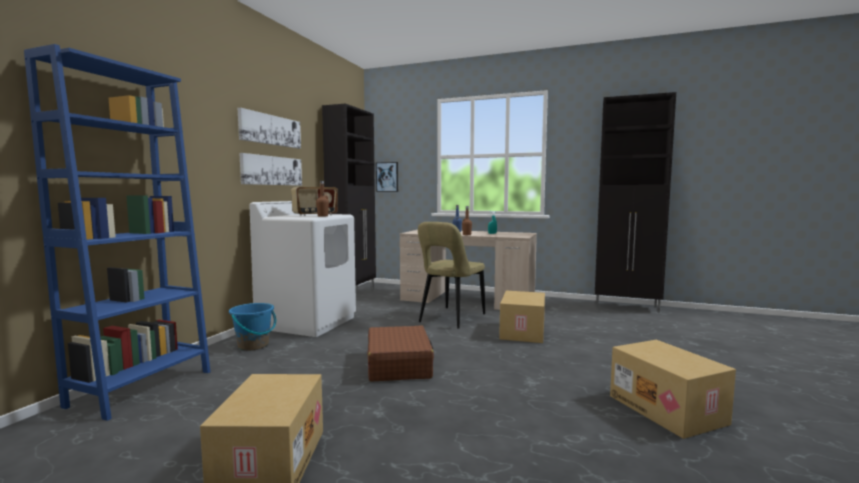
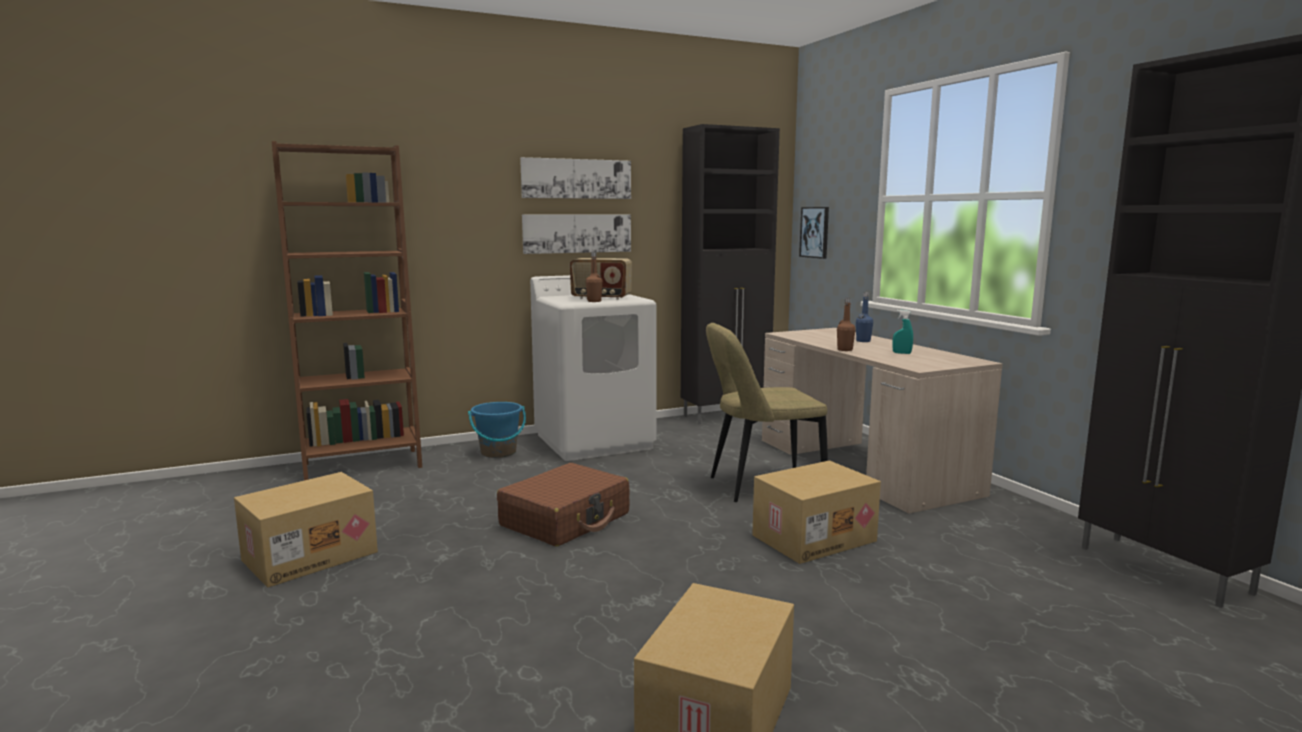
camera: 45 degrees right, 5 degrees up
blue bookcase [24,44,211,421] -> brown bookcase [272,141,422,481]

